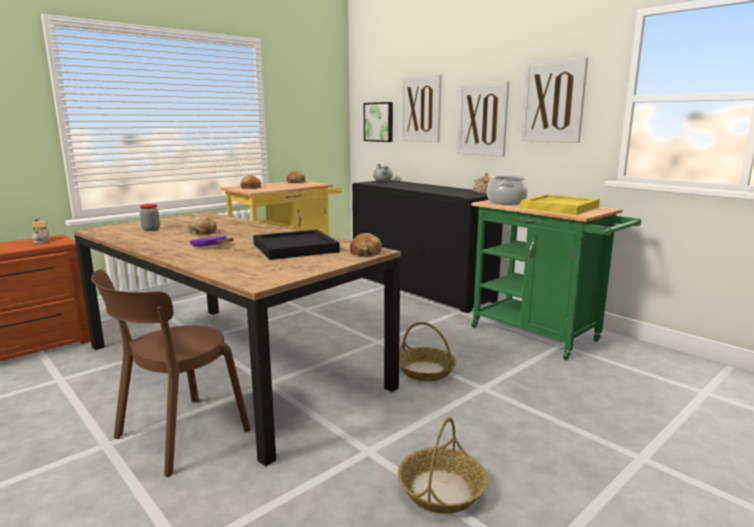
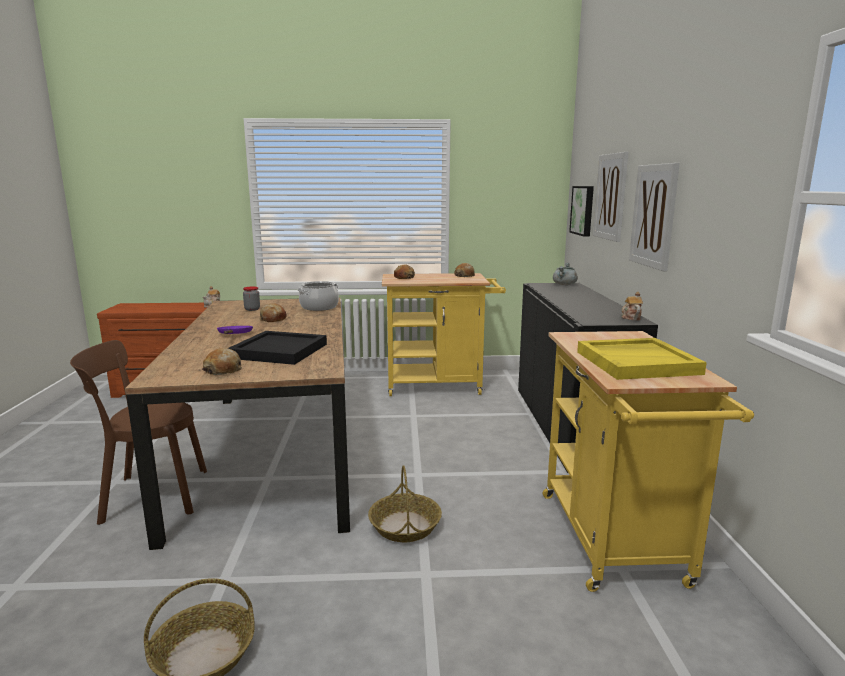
camera: 40 degrees right, 0 degrees up
bread [350,233,382,256] -> bread moved to [202,348,242,375]
green cart [471,198,641,360] -> yellow cart [543,331,754,592]
cooking pot [487,176,528,204] -> cooking pot moved to [298,281,339,311]
picture [521,57,588,143] -> none

